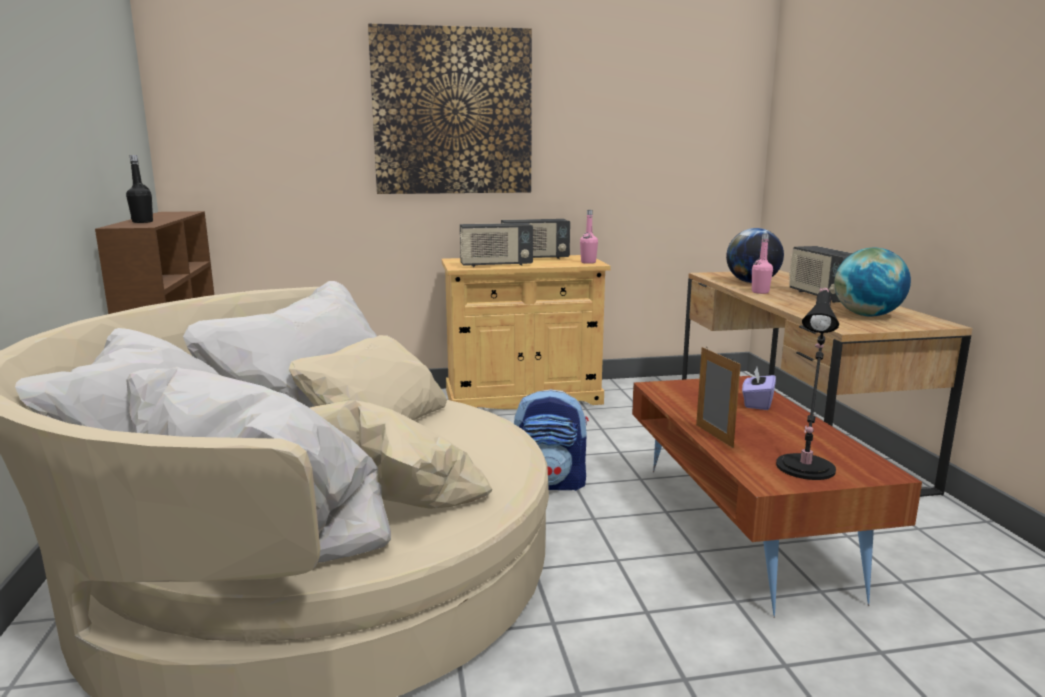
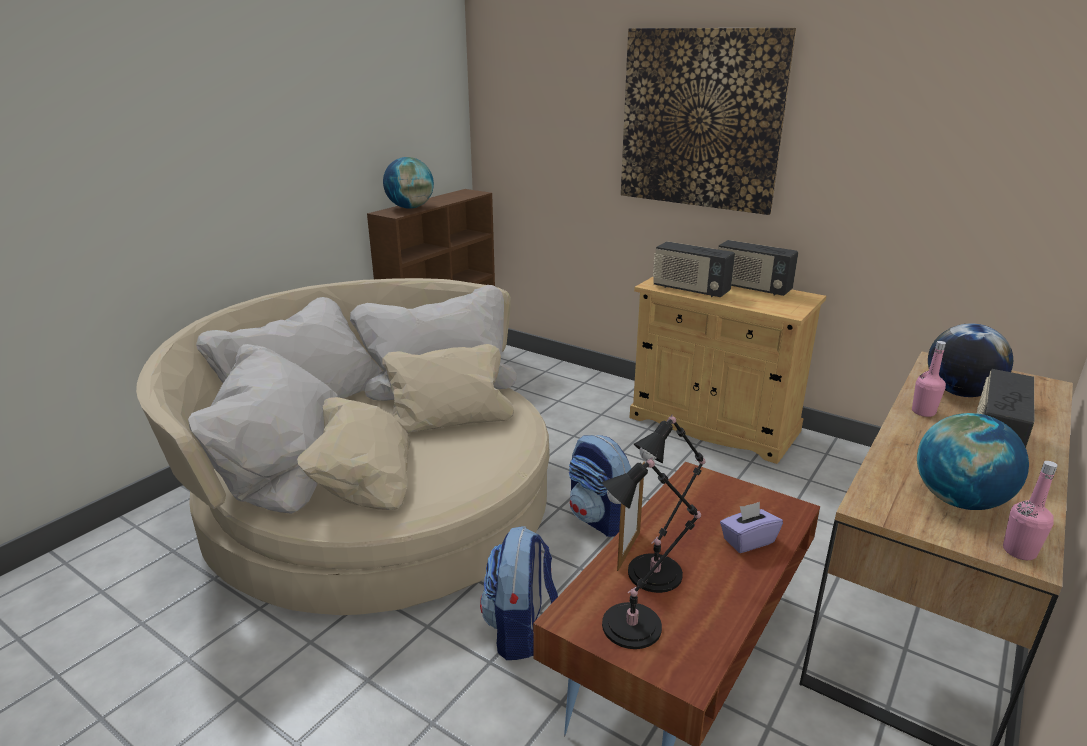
camera: 45 degrees right, 10 degrees up
black bottle [126,155,153,223] -> globe [383,157,434,209]
pink bottle [580,210,598,264] -> pink bottle moved to [1003,461,1058,560]
none -> backpack [480,526,558,660]
none -> black table lamp [628,415,706,593]

